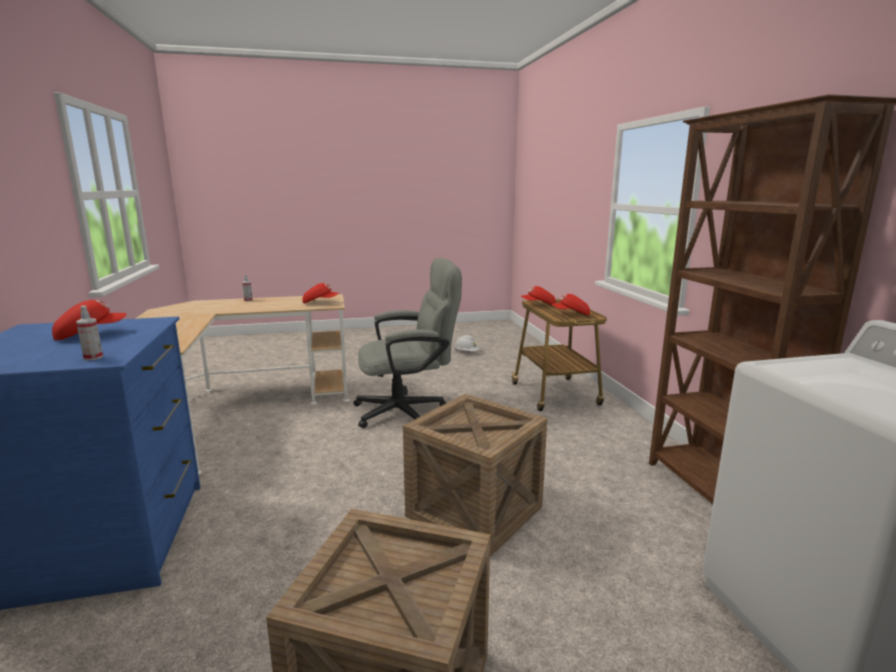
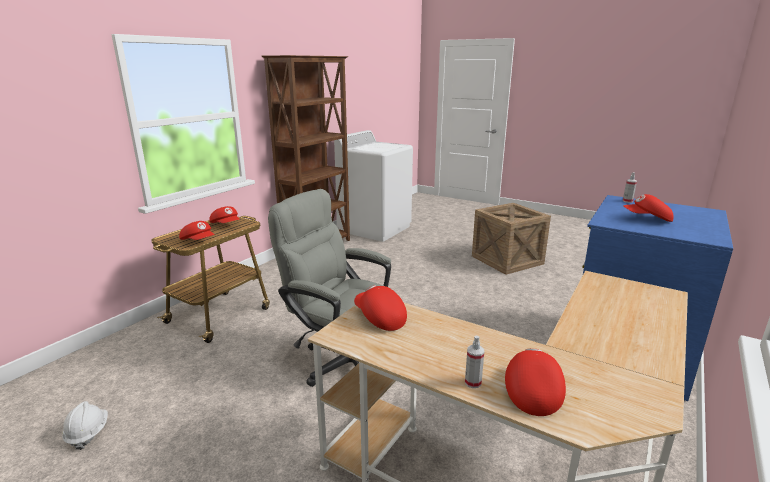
camera: 135 degrees left, 5 degrees up
crate [403,394,547,557] -> none
none -> red cap [505,348,566,416]

